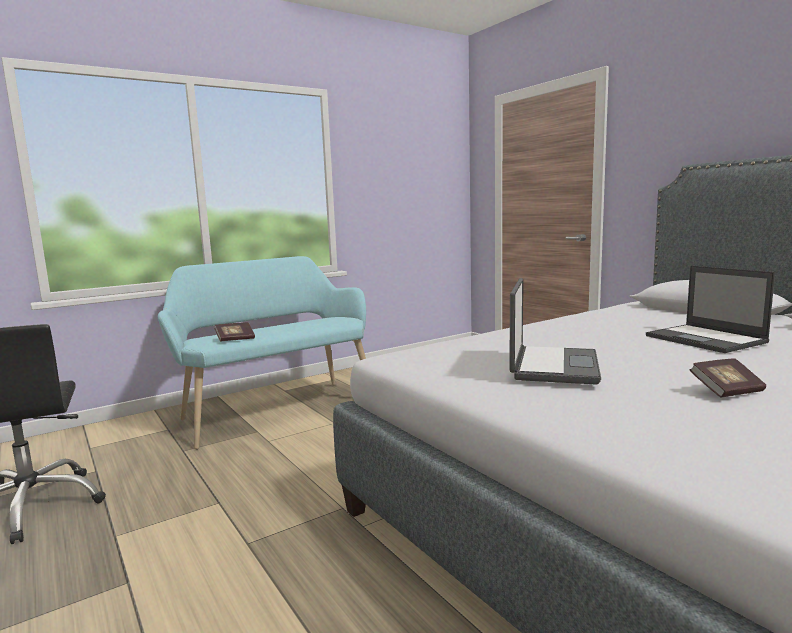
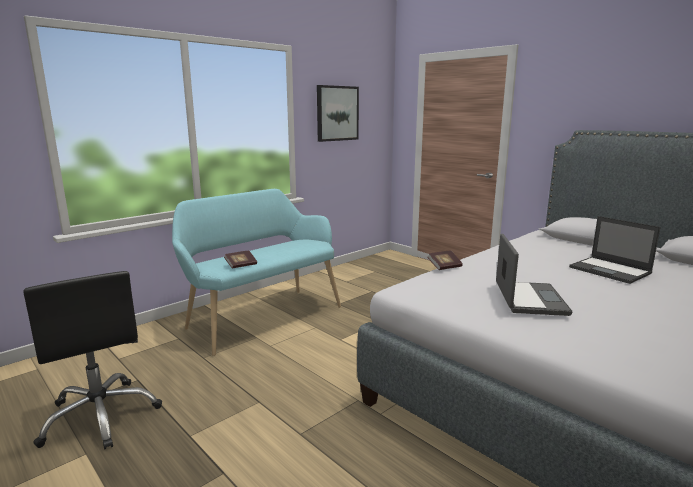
camera: 10 degrees left, 5 degrees up
book [690,358,766,398] -> book moved to [427,250,463,270]
none -> picture [317,85,359,142]

